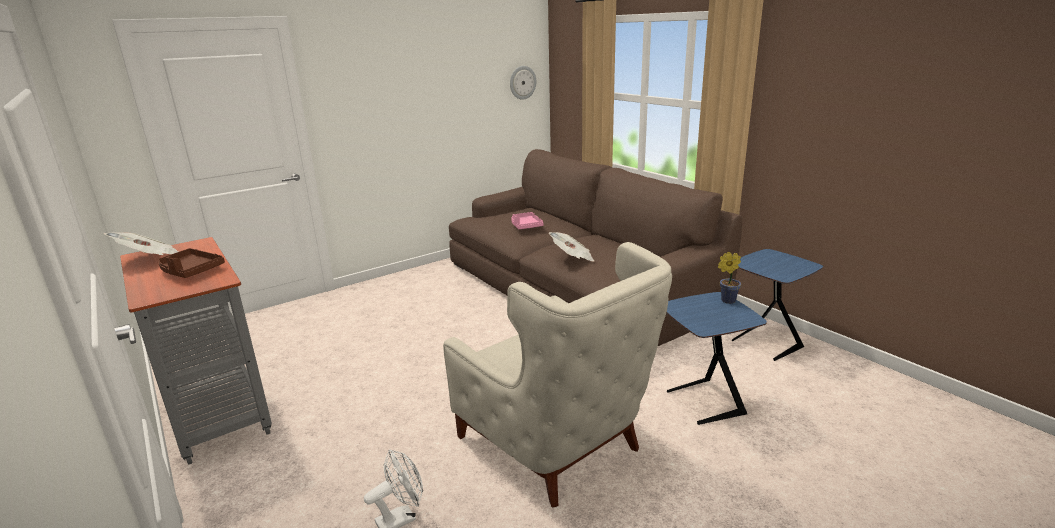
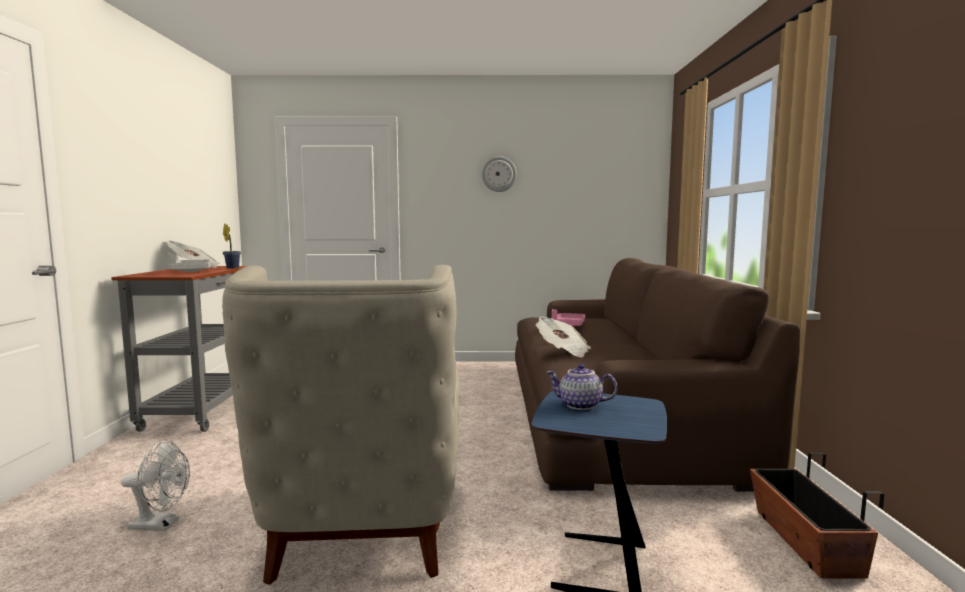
camera: 35 degrees right, 15 degrees down
brown tray [158,248,225,278] -> grey tray [168,253,211,272]
wall clock [510,66,537,100] -> wall clock moved to [482,156,517,192]
potted plant [718,252,741,304] -> potted plant moved to [223,223,241,269]
blue side table [732,249,823,361] -> planter [750,453,884,579]
none -> teapot [546,364,618,410]

